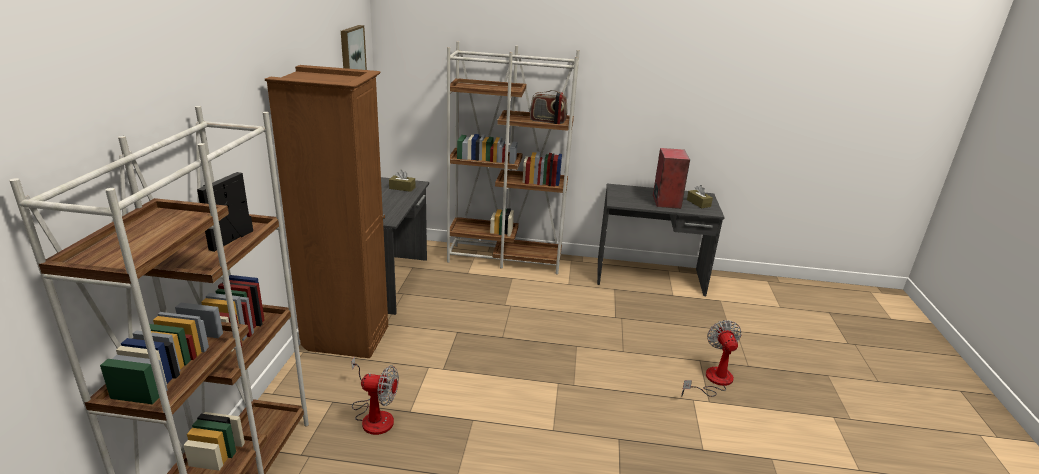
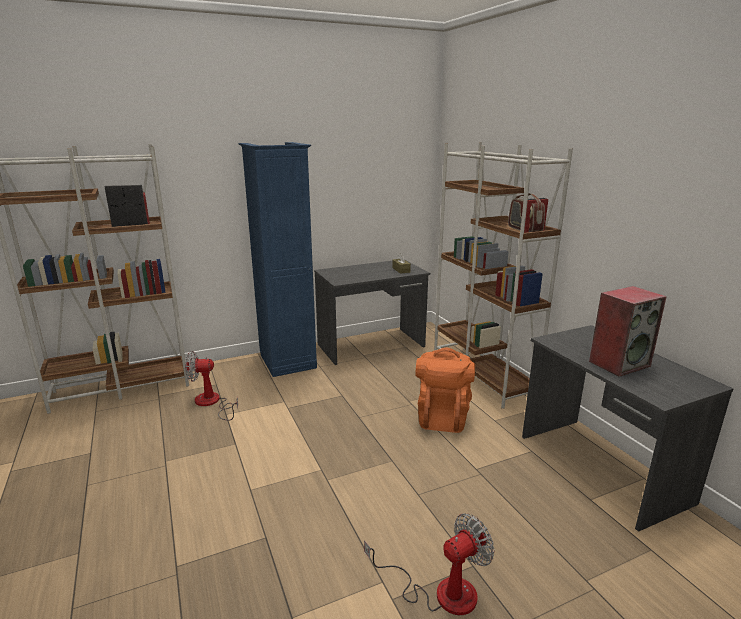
camera: 60 degrees right, 5 degrees down
brown cabinet [265,65,388,358] -> blue cabinet [238,142,317,377]
picture [341,25,367,70] -> none
fan [351,356,399,435] -> fan turned 105 degrees clockwise [185,351,238,421]
brown tissue box [687,185,713,208] -> none
none -> orange backpack [416,348,475,433]

